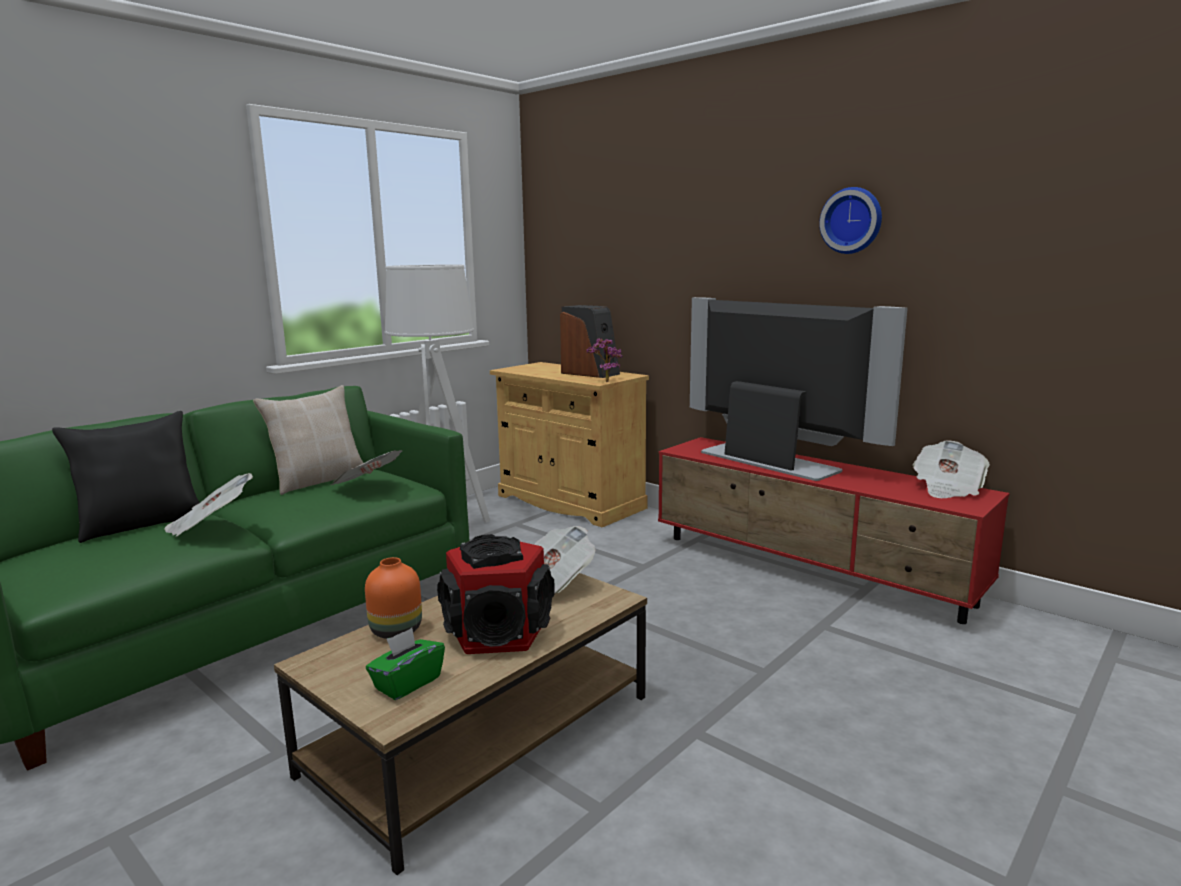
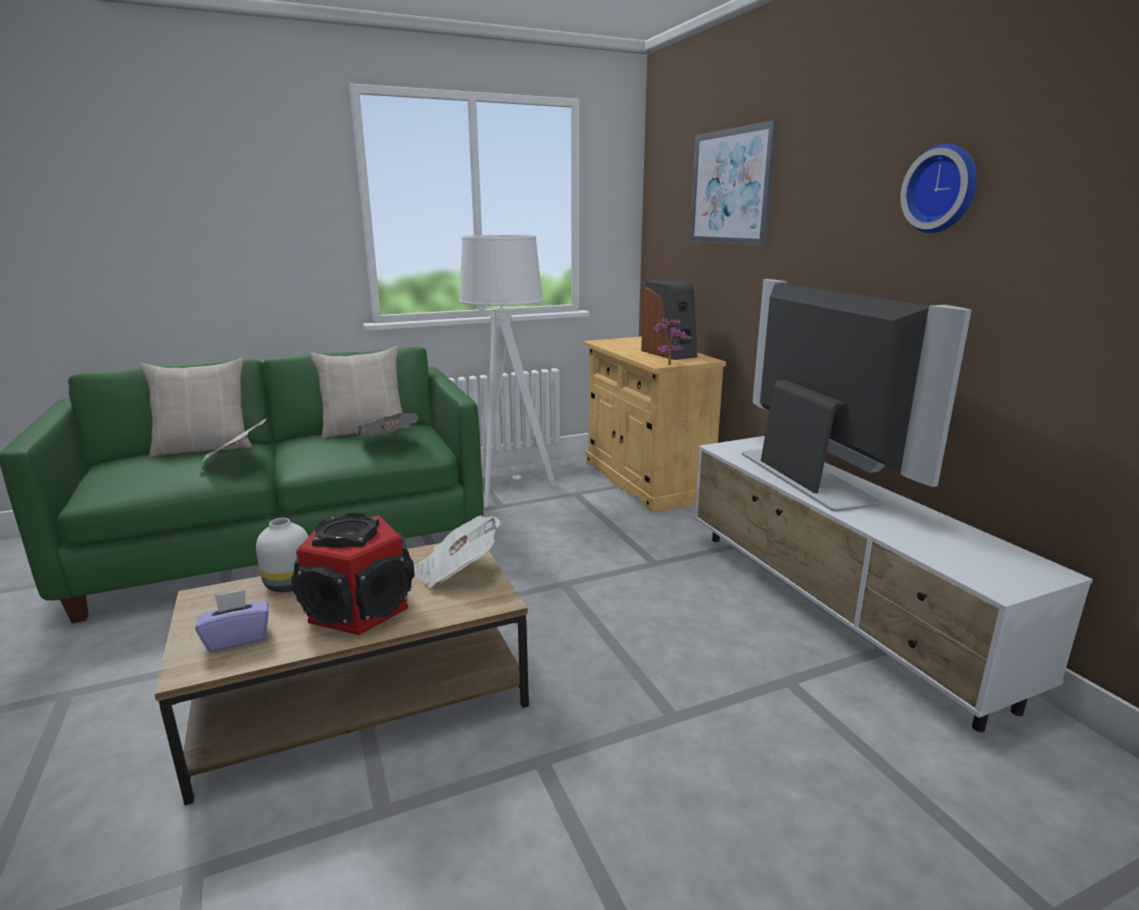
camera: 25 degrees right, 5 degrees up
black pillow [52,411,200,543] -> beige pillow [140,358,252,457]
orange vase [365,557,422,639] -> white vase [256,518,309,592]
green tissue box [366,628,445,700] -> purple tissue box [195,590,269,653]
red tv stand [658,437,1010,624] -> white tv stand [694,436,1093,732]
newspaper [913,440,990,498] -> none
none -> picture [690,120,778,245]

